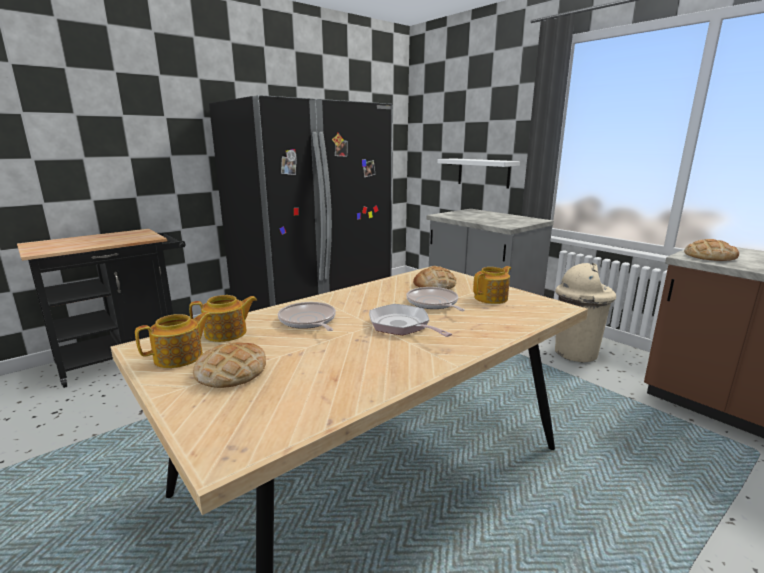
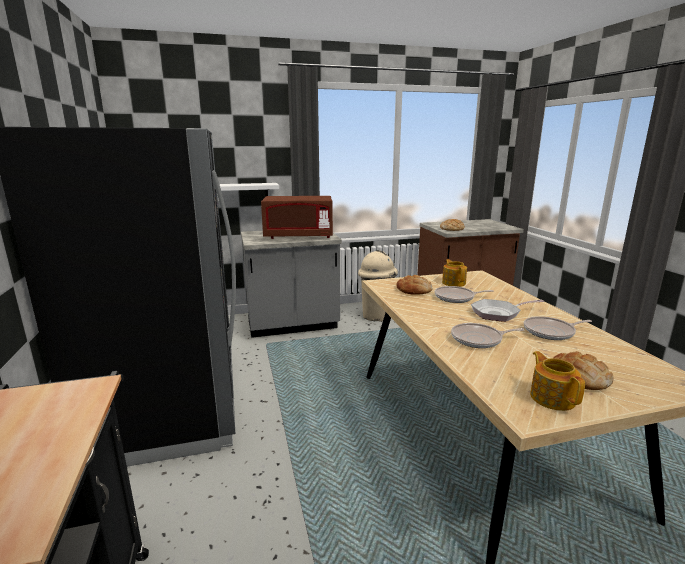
camera: 65 degrees left, 0 degrees up
teapot [189,295,257,342] -> none
none -> brown microwave [261,196,333,239]
none -> frying pan [524,316,592,340]

